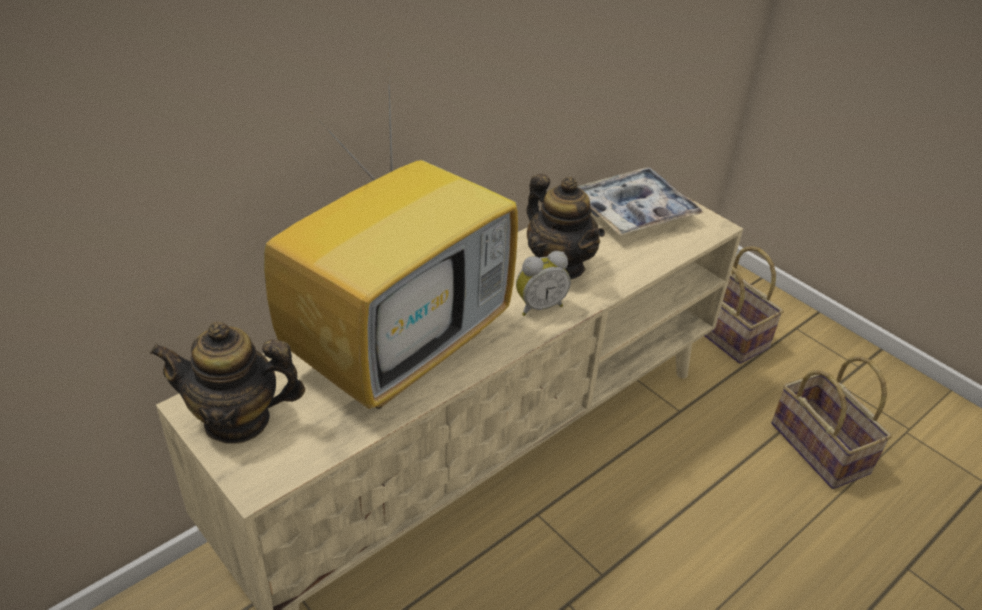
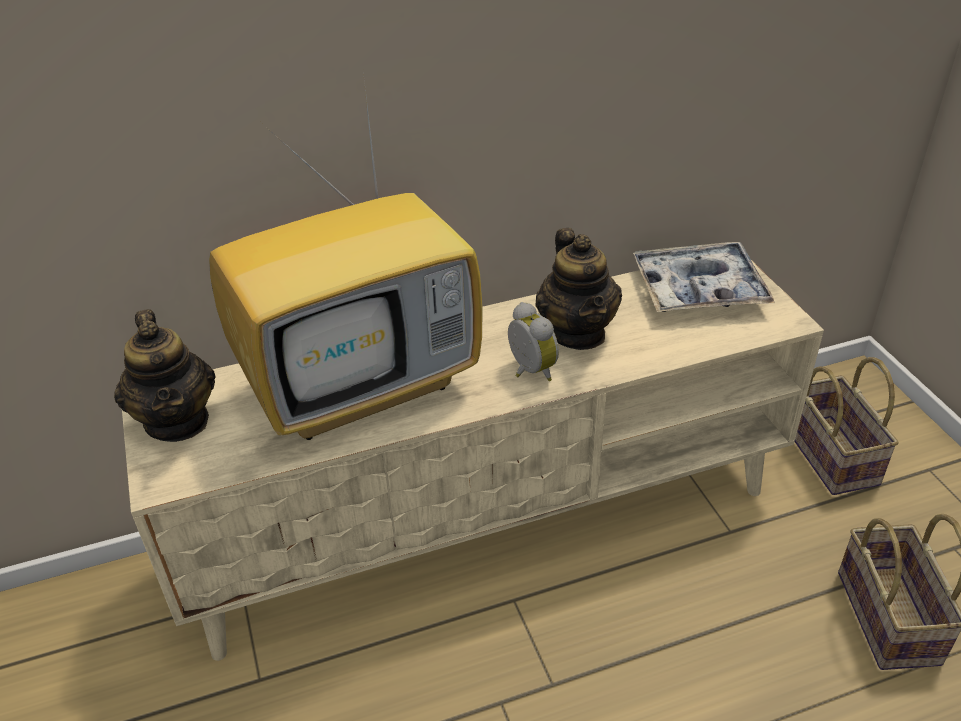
camera: 25 degrees right, 0 degrees up
teapot [150,321,305,444] -> teapot turned 135 degrees counterclockwise [114,309,215,442]
alarm clock [516,251,571,316] -> alarm clock turned 120 degrees counterclockwise [508,302,559,381]

